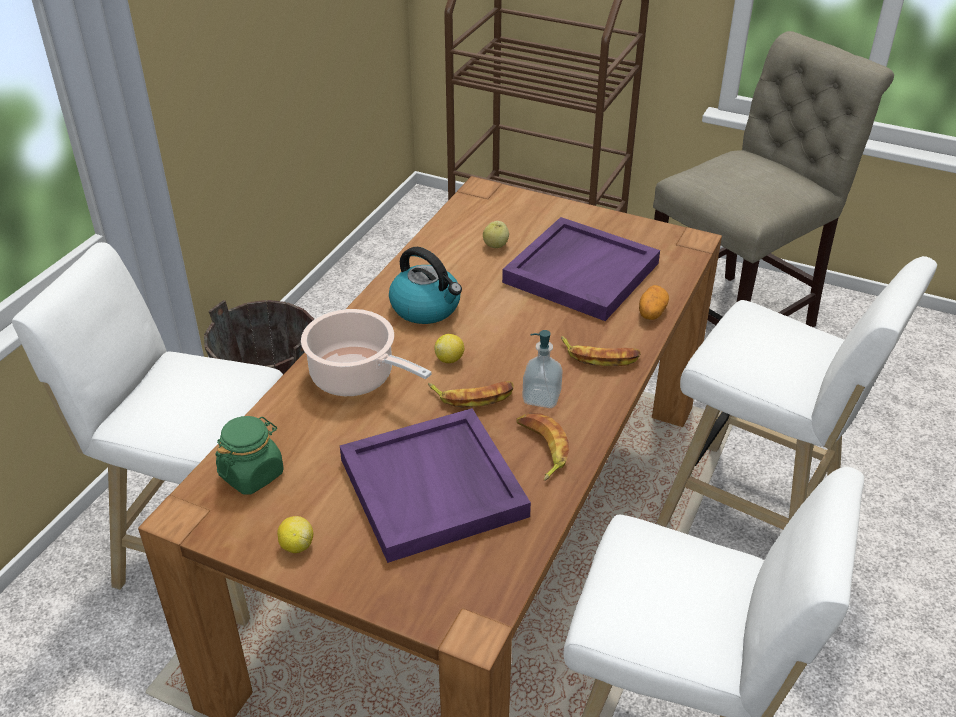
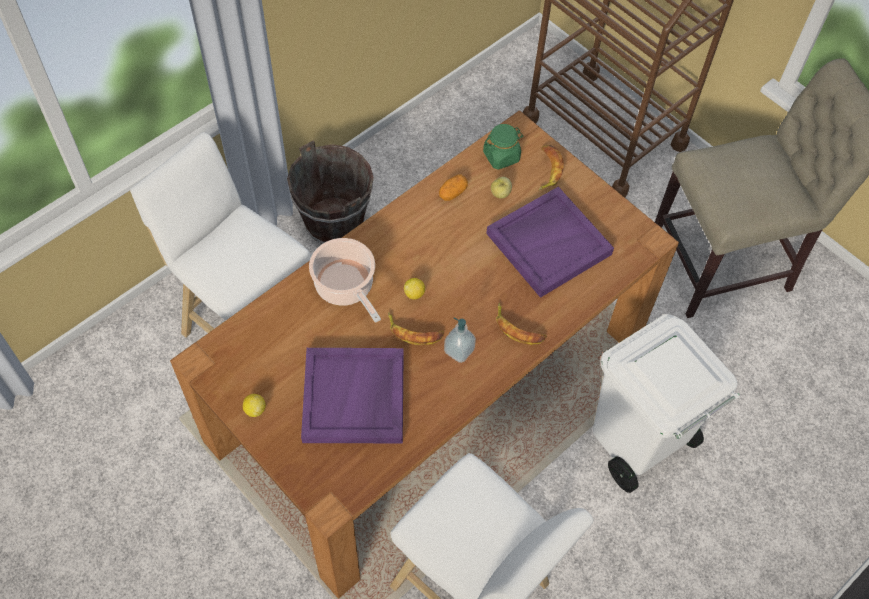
camera: 20 degrees right, 20 degrees up
green jar [215,416,283,495] -> green jar moved to [483,124,523,169]
kettle [389,247,462,324] -> none
banana [516,413,569,481] -> banana moved to [538,145,564,190]
potato [639,285,669,320] -> potato moved to [439,174,468,201]
white stool [657,256,937,529] -> white trash can [593,314,740,493]

